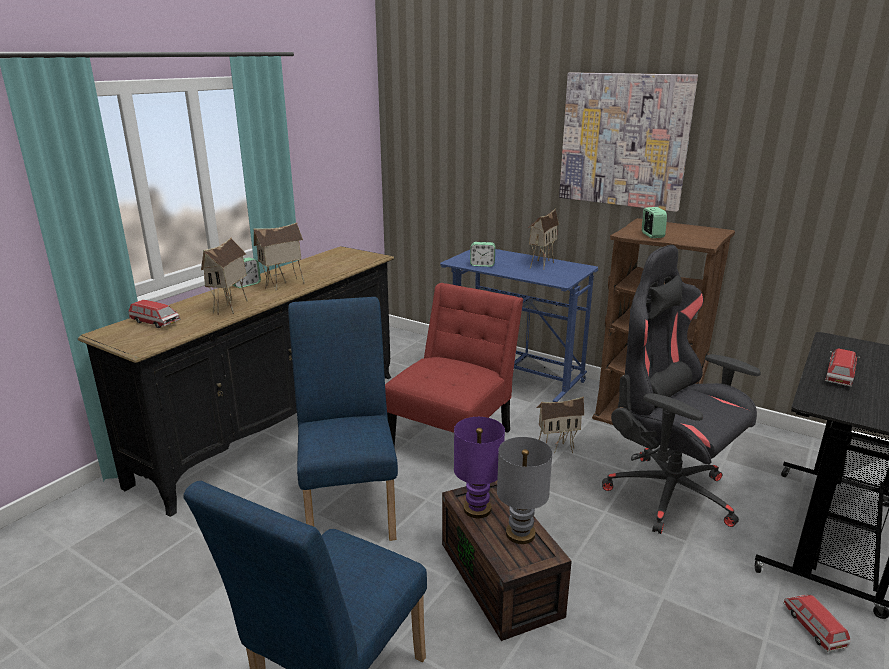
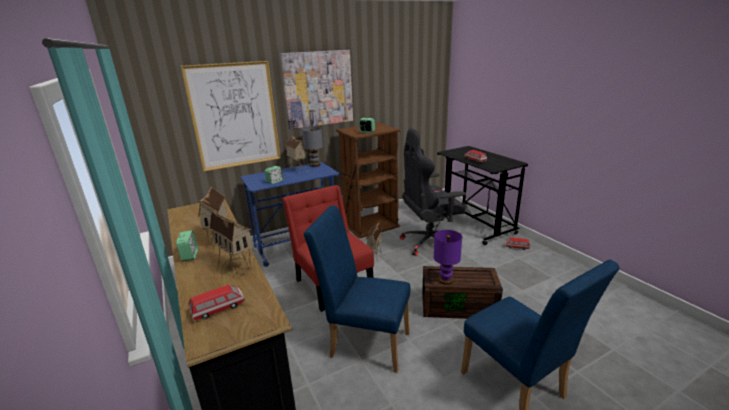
camera: 60 degrees left, 0 degrees up
grey table lamp [497,437,553,544] -> grey table lamp moved to [302,127,323,167]
none -> picture [181,61,281,172]

